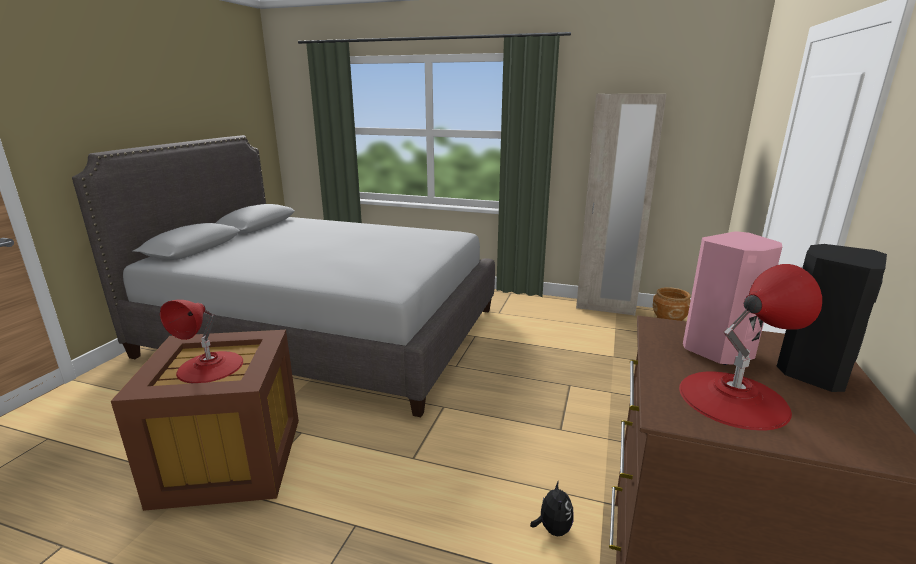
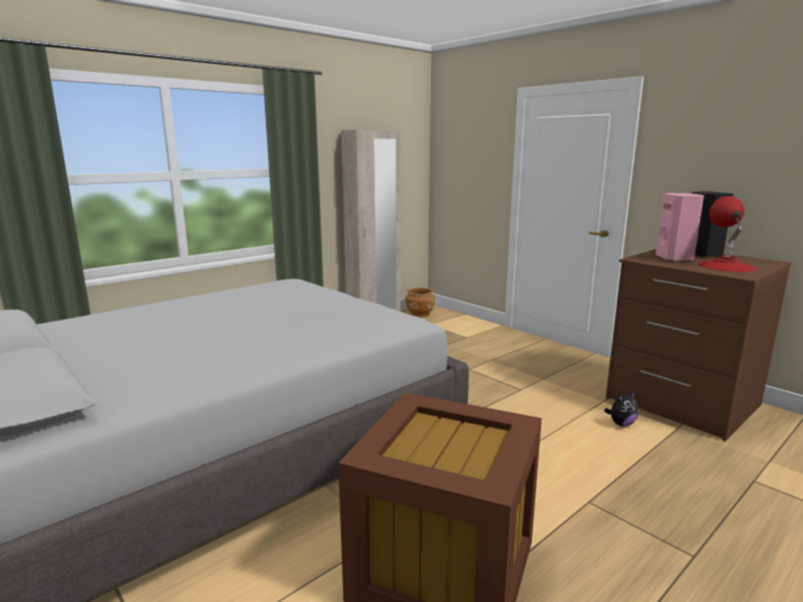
camera: 60 degrees left, 5 degrees down
red table lamp [160,300,243,383] -> none
plush toy [530,480,574,536] -> plush toy turned 120 degrees clockwise [604,392,638,427]

